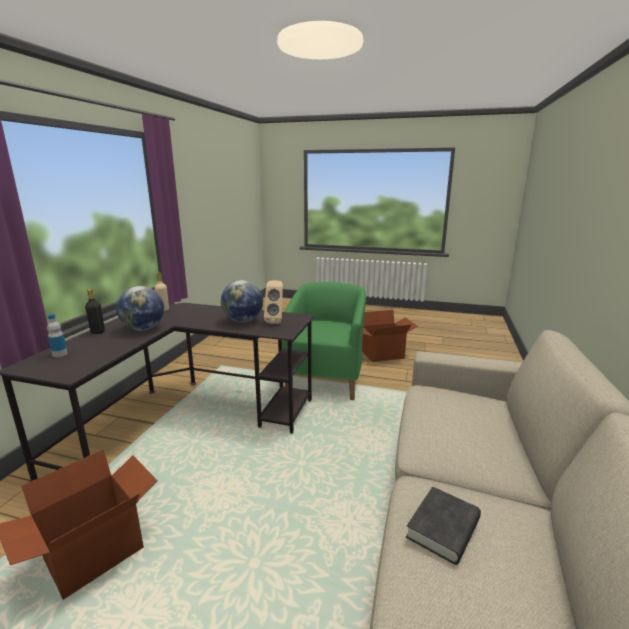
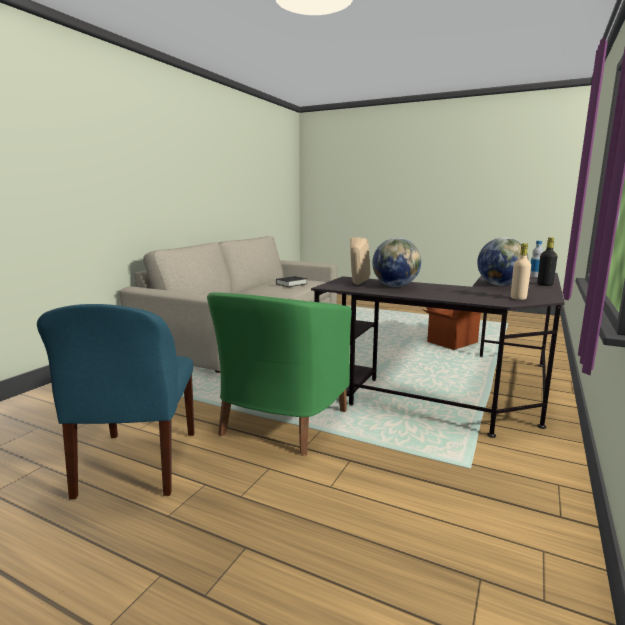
camera: 170 degrees left, 5 degrees down
cardboard box [362,310,418,362] -> blue chair [37,304,194,499]

